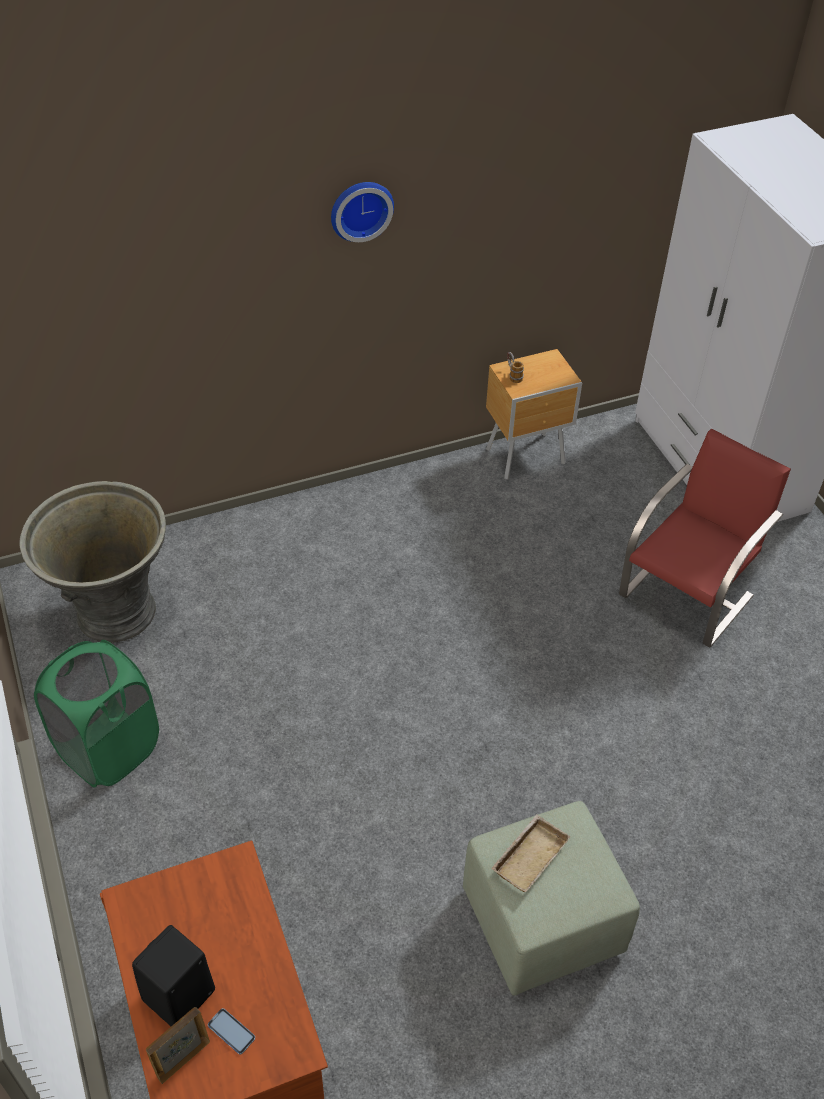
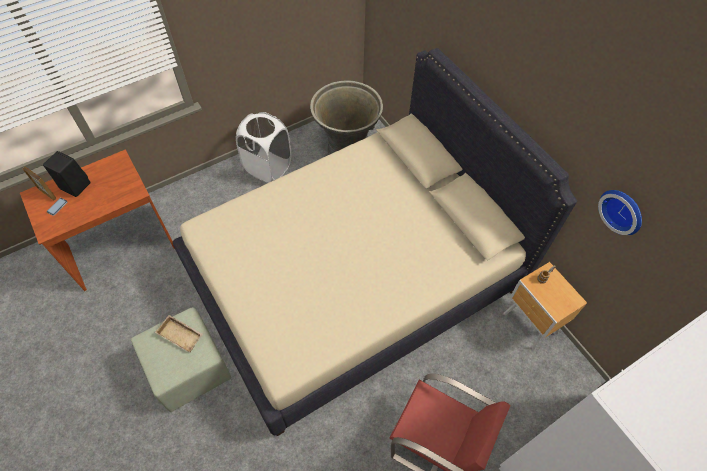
camera: 80 degrees right, 10 degrees up
green laundry basket [34,640,159,788] -> white laundry basket [236,112,291,183]
wall clock [331,182,394,242] -> wall clock moved to [598,190,642,235]
none -> beige bed [173,48,577,436]

